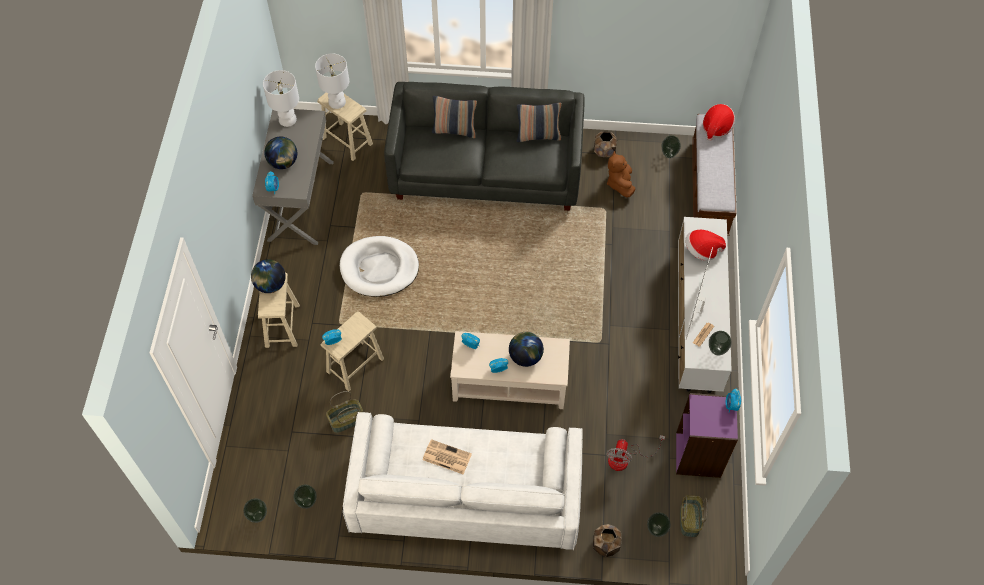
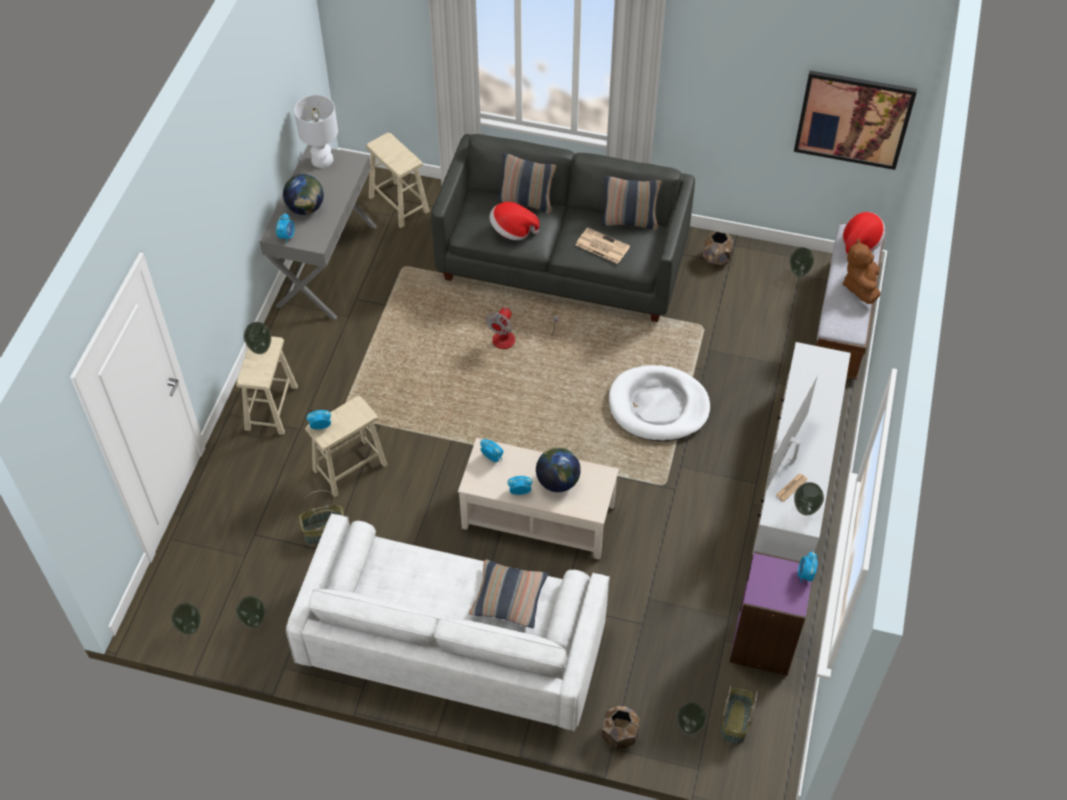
camera: 10 degrees right, 5 degrees down
globe [251,259,286,293] -> vase [244,322,271,354]
white table lamp [315,53,349,109] -> none
white dog bed [340,236,419,297] -> white dog bed moved to [609,365,710,442]
newspaper [423,439,472,474] -> newspaper moved to [576,228,630,264]
brown plush toy [607,151,635,198] -> brown plush toy moved to [843,239,881,304]
fan [607,435,665,471] -> fan moved to [486,307,559,349]
hat [685,230,726,261] -> hat moved to [490,202,539,240]
none -> pillow [469,560,549,628]
none -> picture [794,71,917,170]

